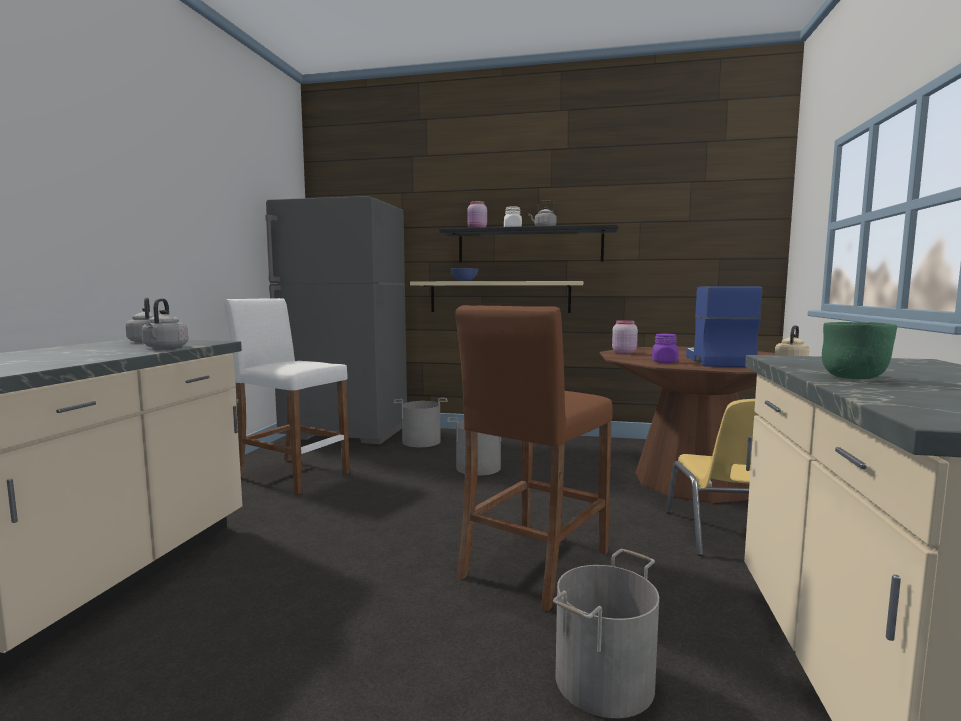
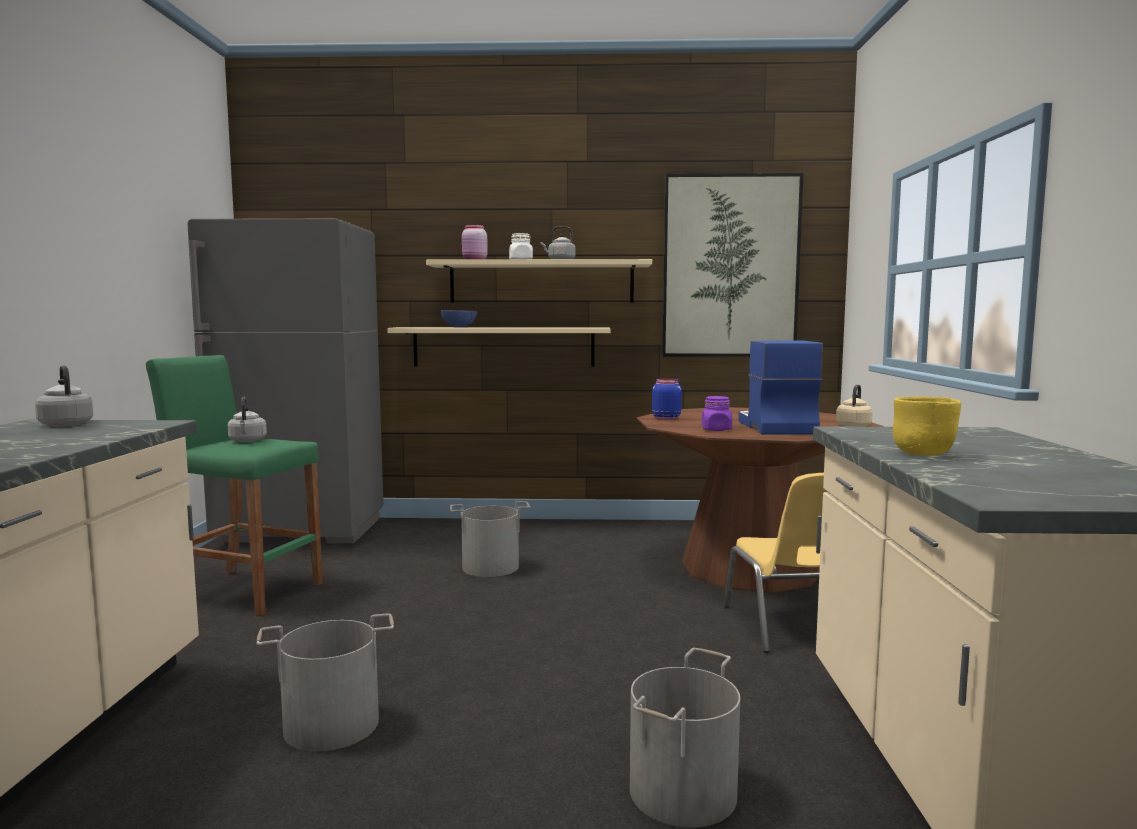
camera: 10 degrees left, 0 degrees up
grey kettle [142,298,188,349] -> grey kettle moved to [228,397,267,442]
white stool [224,298,350,494] -> green stool [146,355,323,616]
grey bucket [394,398,448,447] -> grey bucket moved to [257,613,394,752]
black shelf [439,224,618,263] -> beige shelf [426,259,652,303]
brown stool [455,305,613,612] -> none
pink jar [612,320,638,354] -> blue jar [652,379,682,420]
green bowl [822,322,897,379] -> yellow bowl [893,397,961,456]
none -> picture [662,173,804,357]

